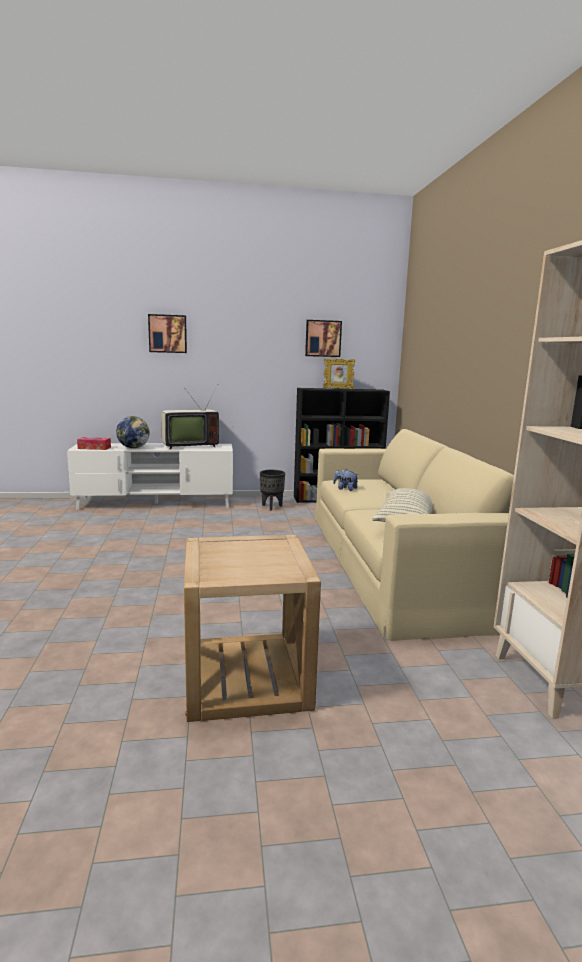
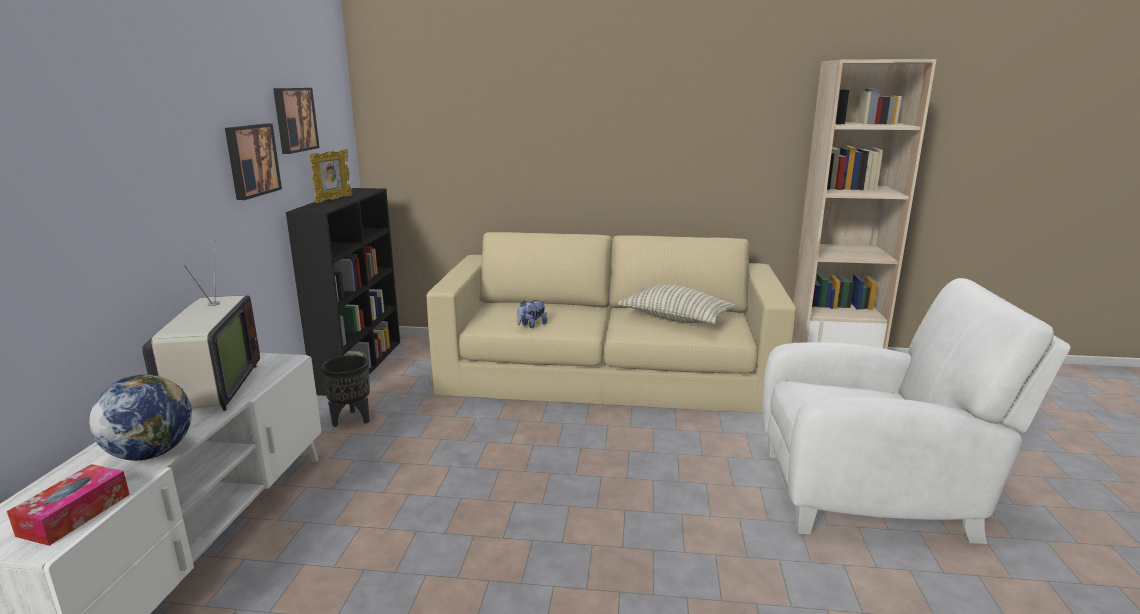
camera: 75 degrees left, 5 degrees up
picture [148,314,187,353] -> picture moved to [225,124,282,200]
beige side table [184,535,321,722] -> white armchair [762,278,1071,544]

